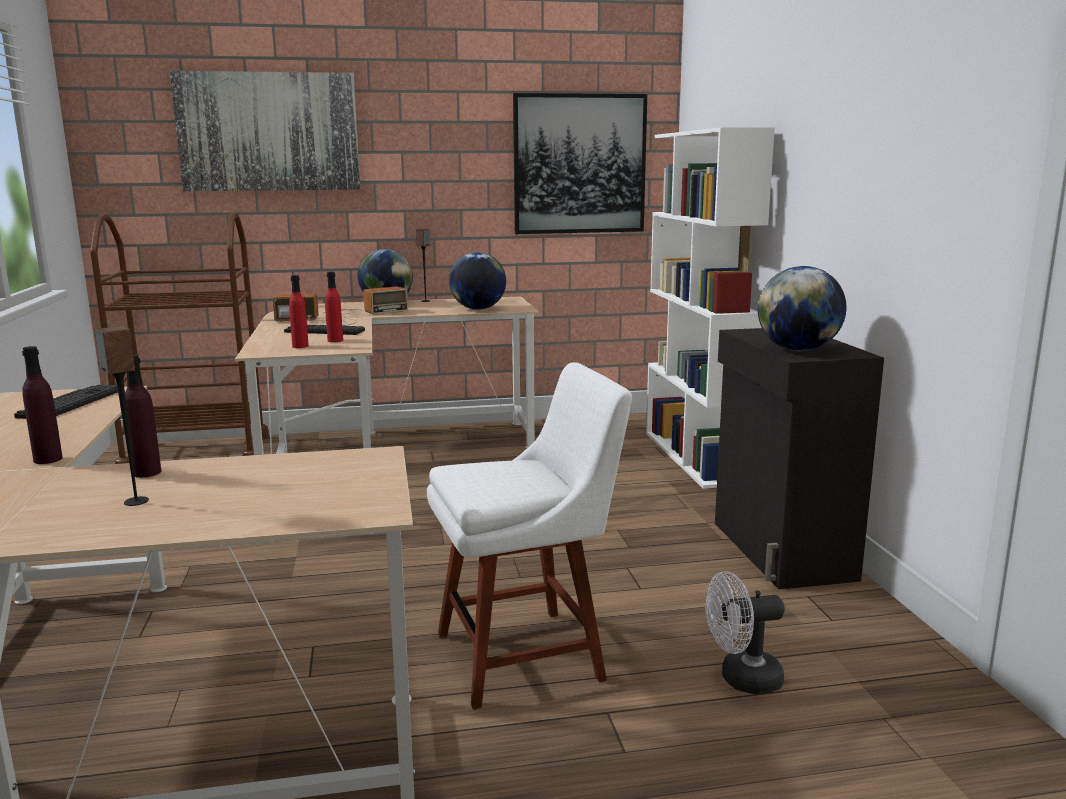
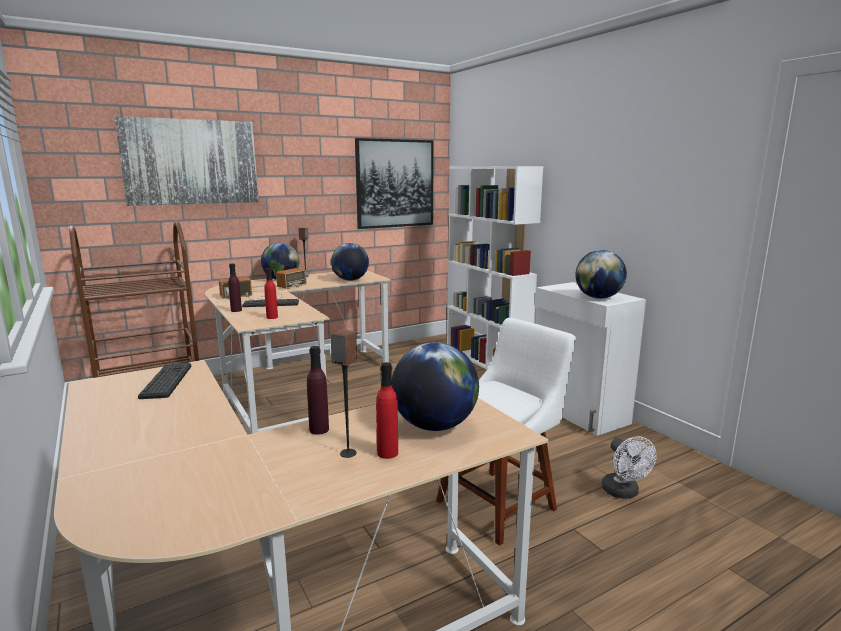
camera: 20 degrees left, 0 degrees up
purple bottle [22,346,63,464] -> purple bottle moved to [228,263,242,312]
red bottle [325,272,343,342] -> red bottle moved to [376,362,398,459]
white fan [705,571,785,694] -> white fan turned 75 degrees counterclockwise [602,436,657,499]
black cabinet [715,328,884,589] -> white cabinet [535,282,646,436]
none -> globe [392,342,479,431]

